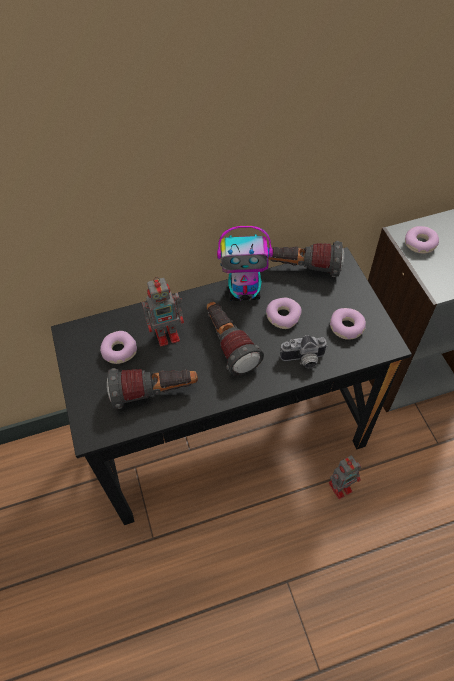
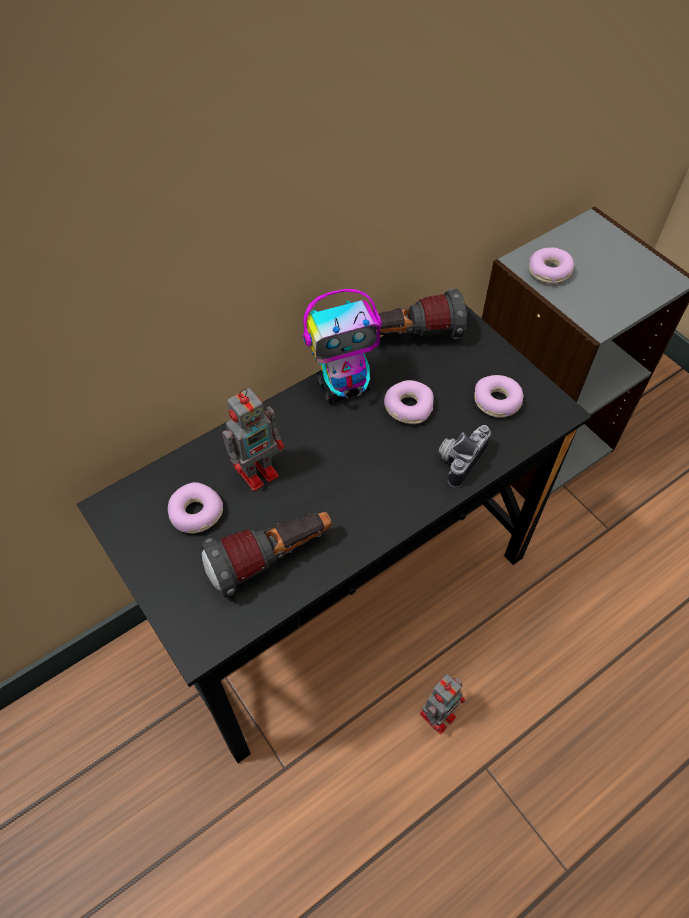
camera: 20 degrees left, 0 degrees up
flashlight [207,302,264,376] -> none
camera [280,335,328,368] -> camera turned 150 degrees clockwise [438,425,491,488]
toy robot [328,455,361,499] -> toy robot moved to [420,674,465,735]

